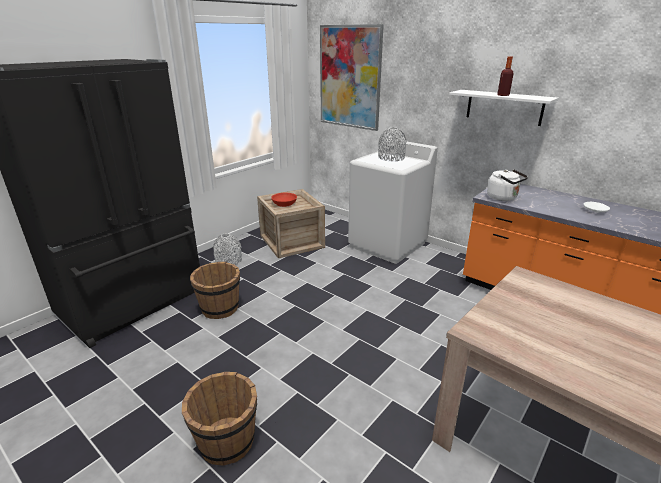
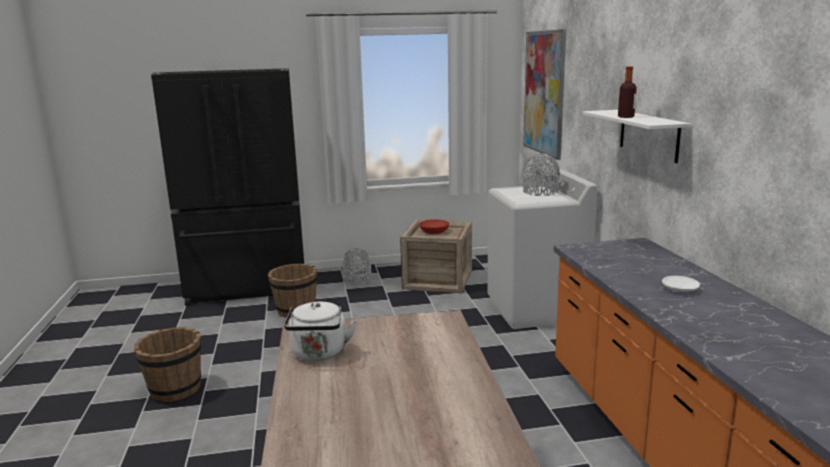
camera: 40 degrees right, 10 degrees down
white kettle [487,169,528,201] -> white kettle moved to [284,302,357,361]

